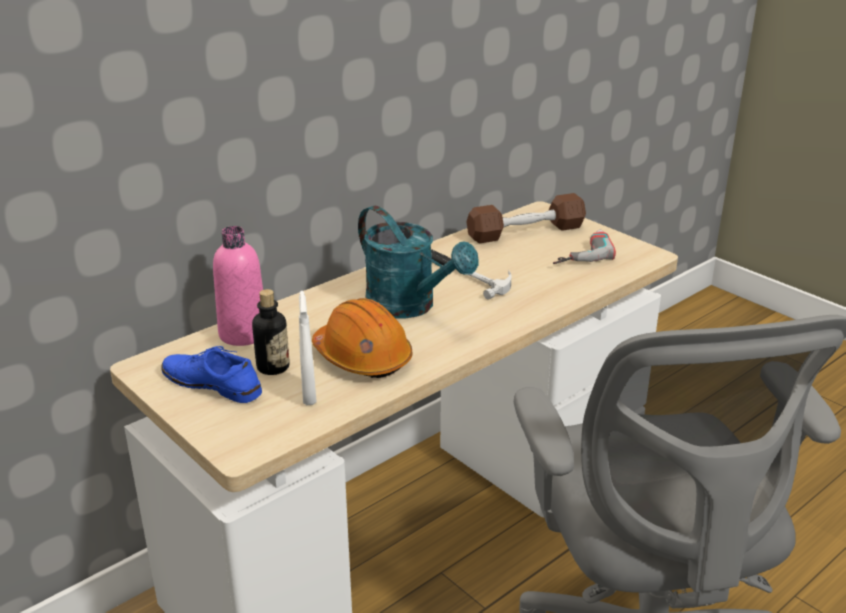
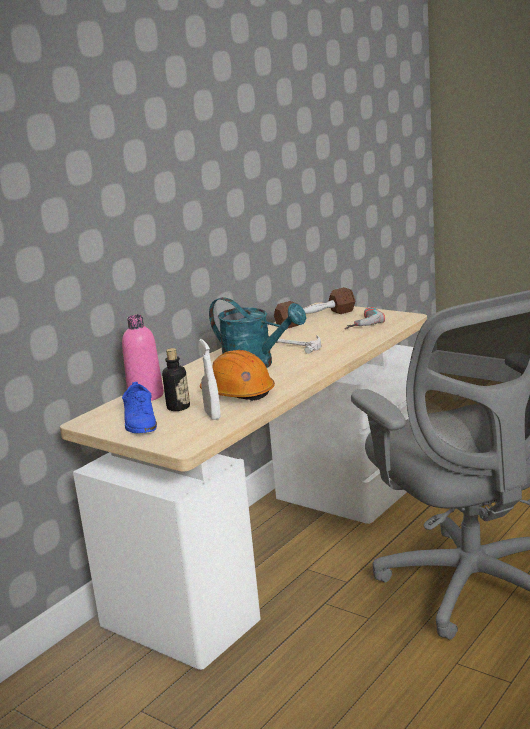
camera: 10 degrees left, 10 degrees down
blue shoe [161,346,262,403] -> blue shoe turned 120 degrees counterclockwise [122,382,157,433]

